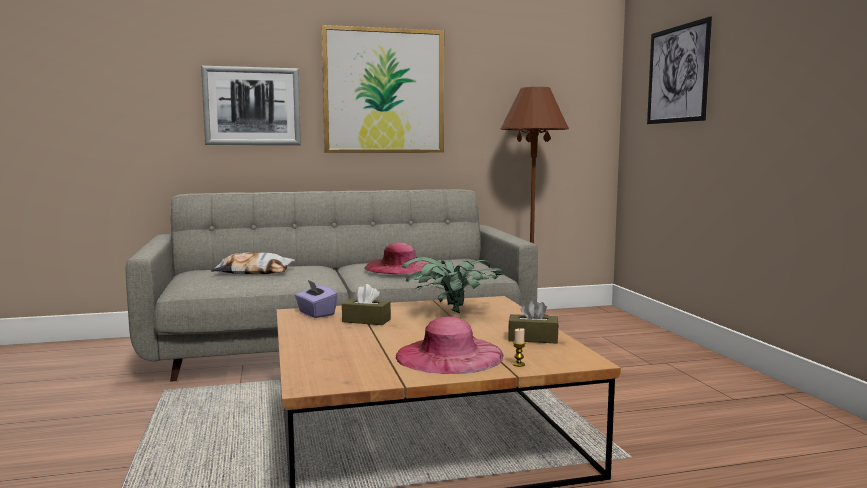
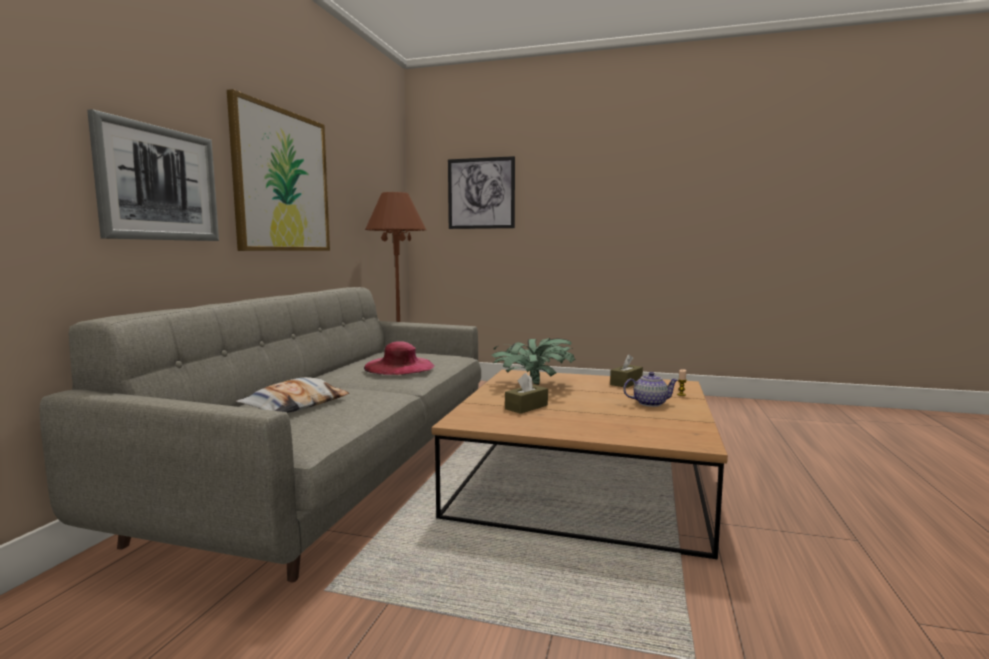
camera: 60 degrees left, 0 degrees up
purple tissue box [295,280,338,318] -> none
pink hat [396,317,504,374] -> teapot [623,372,678,407]

